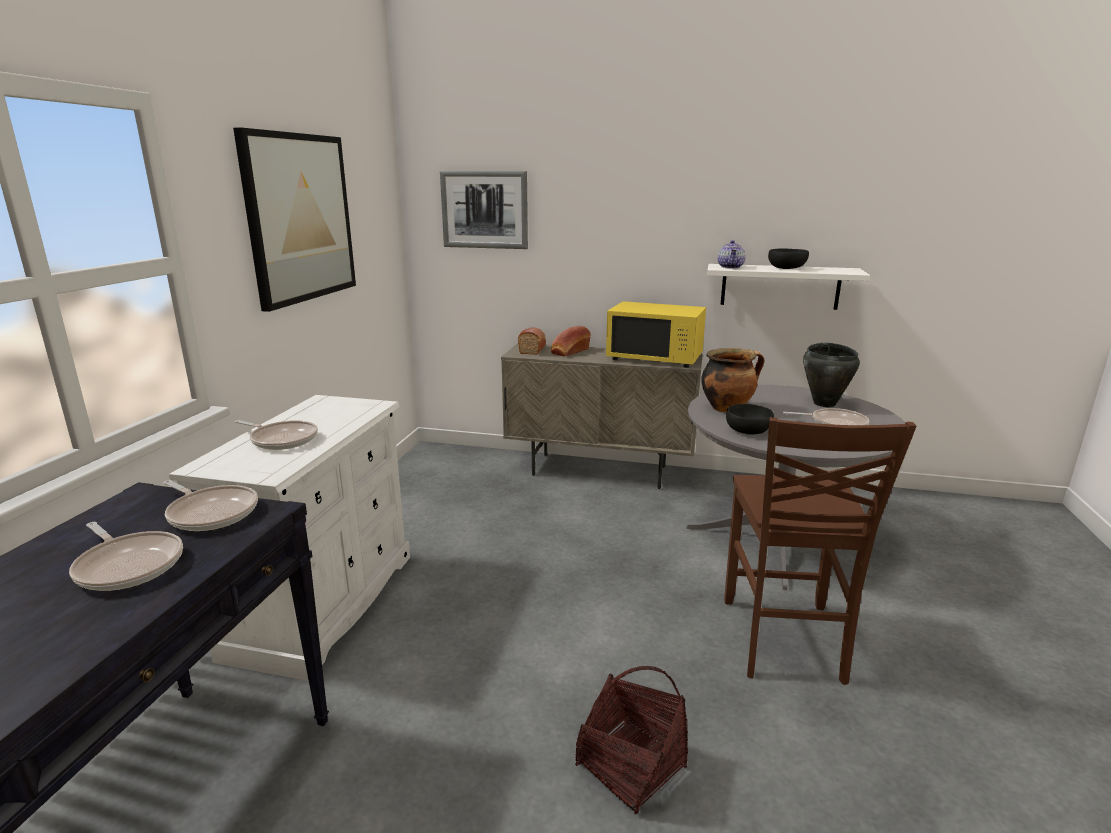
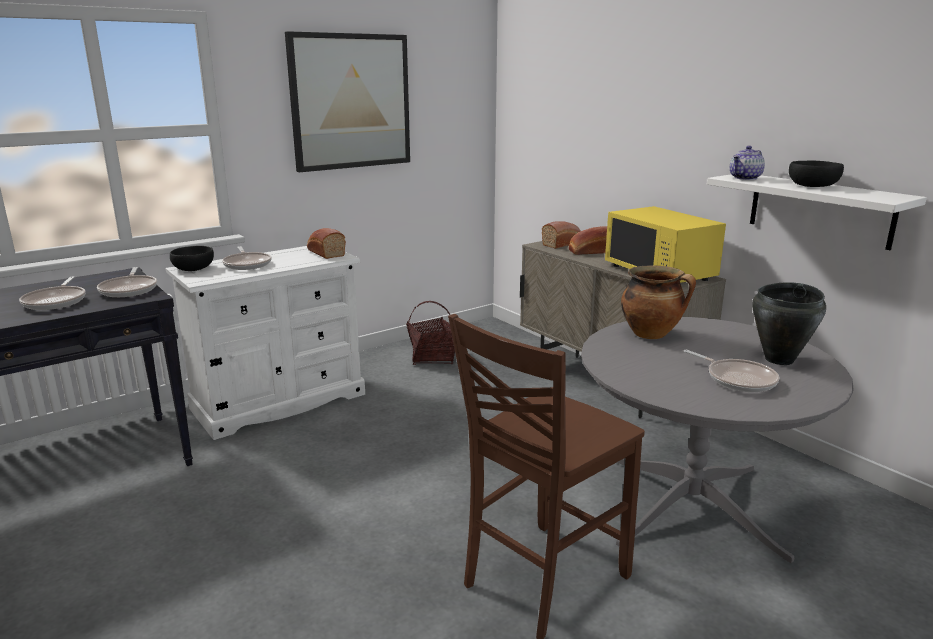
camera: 40 degrees right, 0 degrees up
picture [440,171,528,249] -> none
basket [575,666,688,814] -> basket moved to [407,301,455,365]
black bowl [726,404,774,435] -> black bowl moved to [170,246,214,271]
none -> bread [307,228,346,259]

